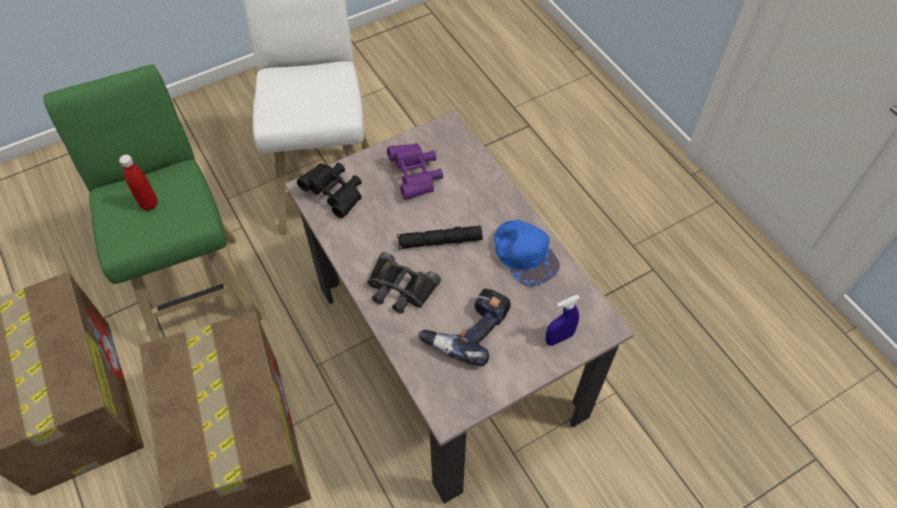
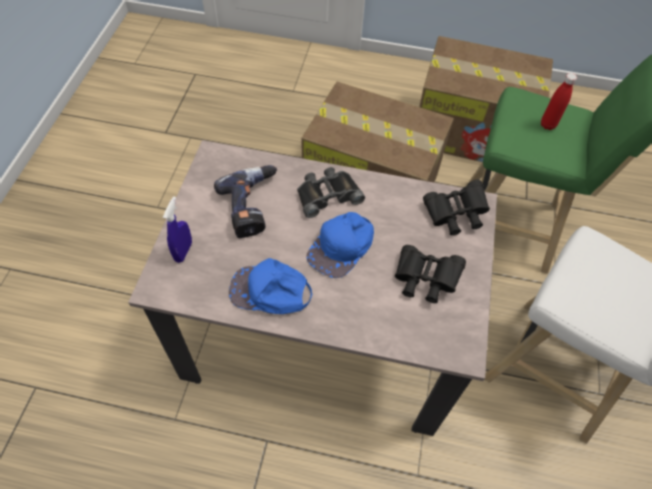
camera: 130 degrees right, 0 degrees up
purple binoculars [387,143,443,200] -> black binoculars [395,245,466,303]
black flashlight [397,225,483,249] -> blue cap [306,212,374,278]

